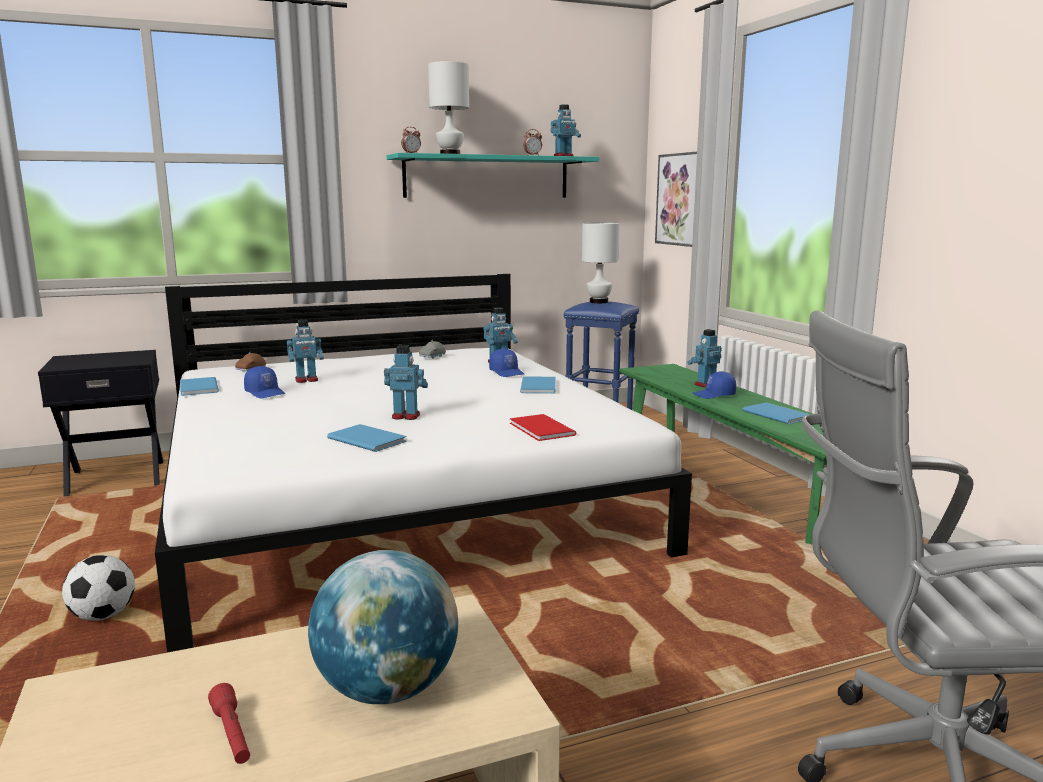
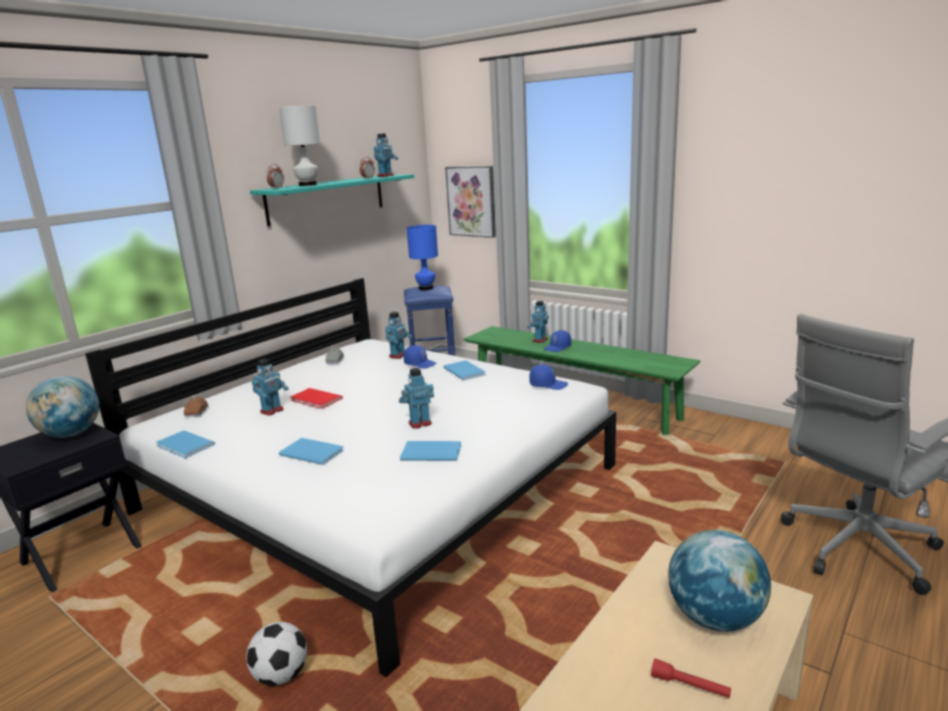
camera: 30 degrees left, 5 degrees up
blue cap [244,366,285,398] -> blue cap moved to [529,364,568,390]
red book [510,414,577,441] -> red book moved to [290,388,343,409]
white table lamp [582,223,620,303] -> blue table lamp [407,225,438,290]
blue book [742,403,810,424] -> blue book moved to [279,438,344,465]
none -> globe [26,376,99,438]

